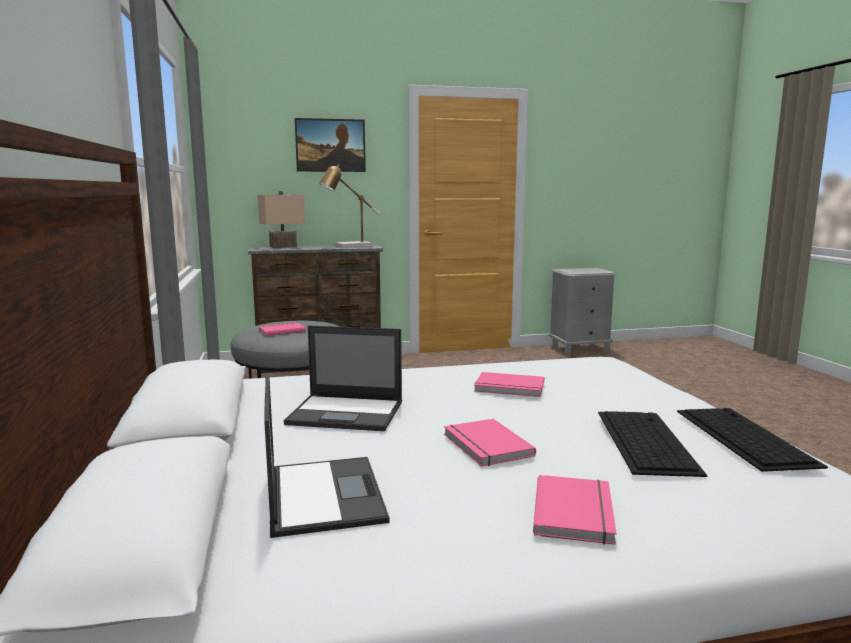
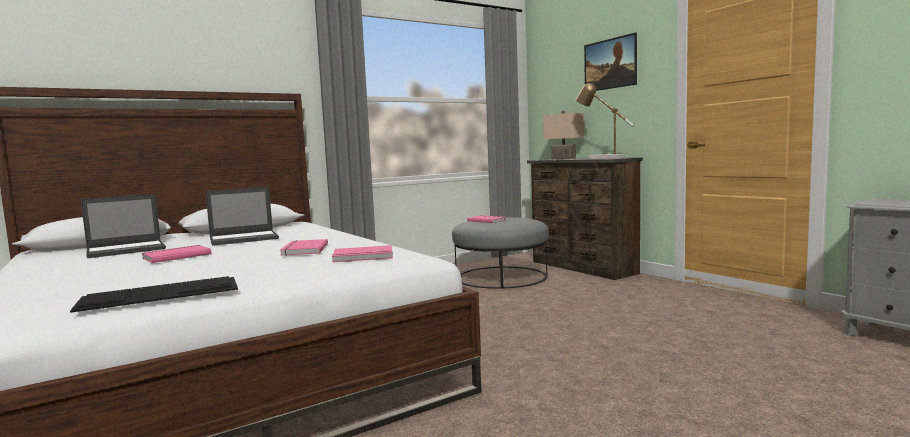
camera: 70 degrees right, 5 degrees down
laptop [284,326,402,431] -> laptop turned 105 degrees counterclockwise [205,187,279,246]
pink book [533,475,617,545] -> pink book moved to [332,245,393,262]
keyboard [598,411,707,477] -> none

